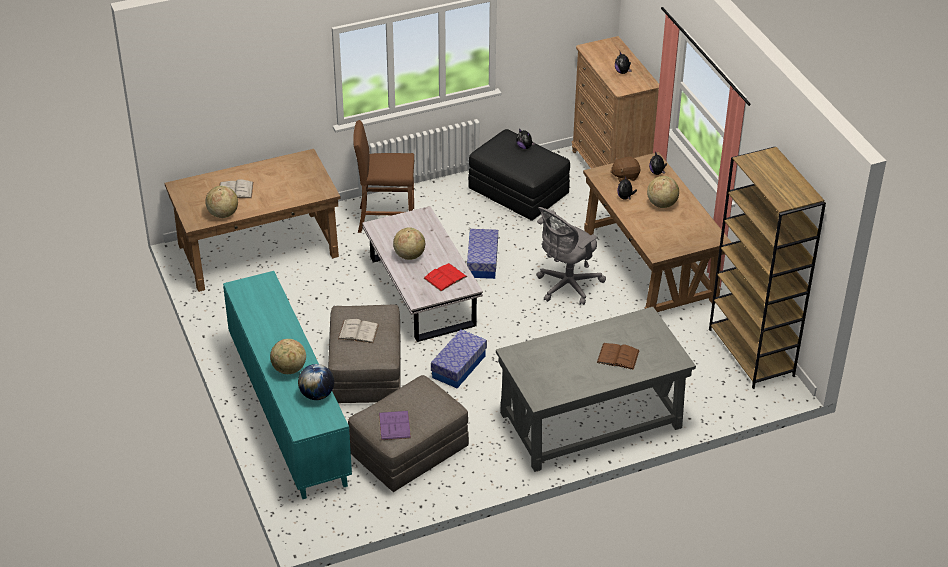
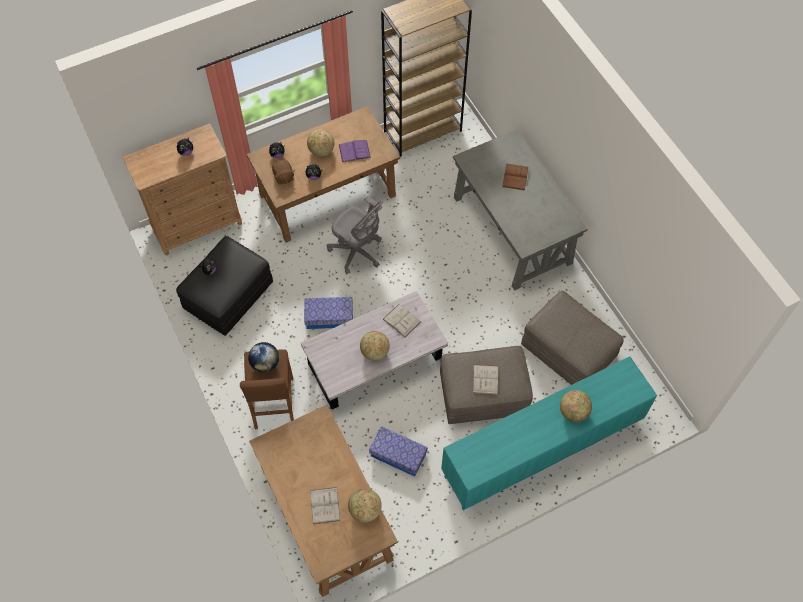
camera: 95 degrees left, 20 degrees up
globe [298,364,334,400] -> globe moved to [248,342,279,373]
purple book [379,411,411,440] -> purple book moved to [339,140,371,163]
red book [424,263,467,291] -> white book [383,304,421,337]
storage box [431,329,487,388] -> storage box moved to [369,426,428,477]

